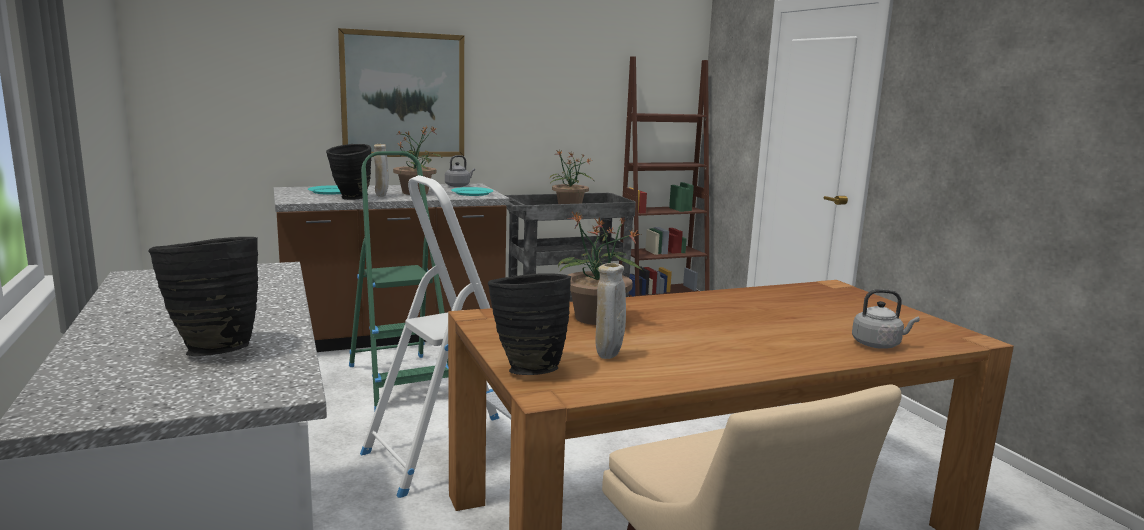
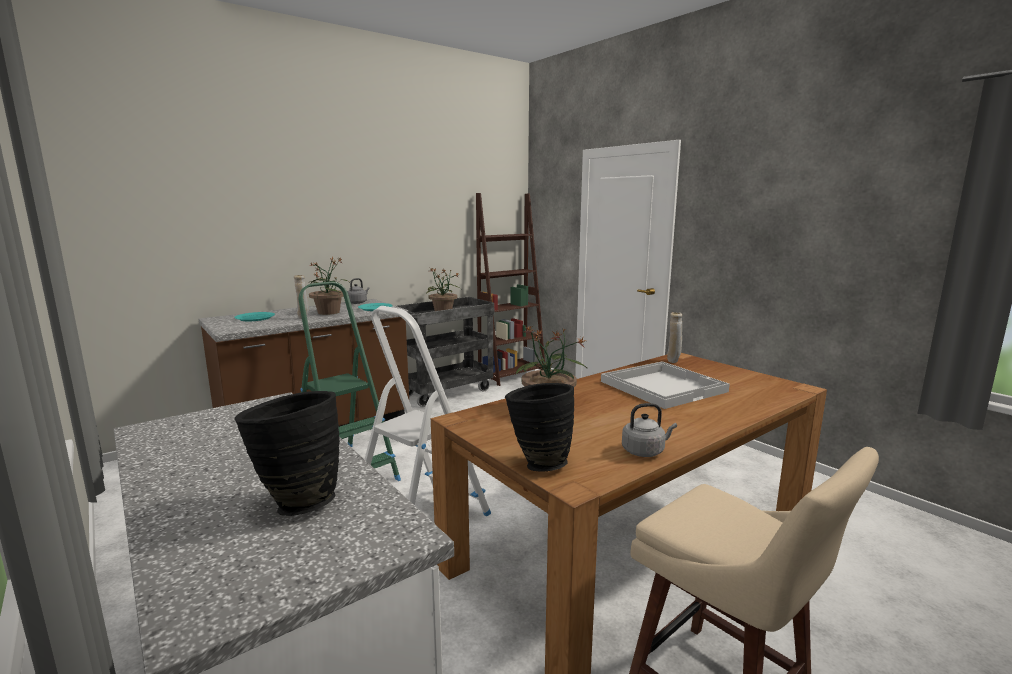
camera: 15 degrees left, 0 degrees up
black vase [326,144,371,200] -> none
picture [338,28,464,157] -> none
beige vase [596,263,626,359] -> beige vase moved to [667,312,682,363]
grey kettle [852,289,920,348] -> grey kettle moved to [622,403,677,457]
none -> white tray [601,361,730,409]

